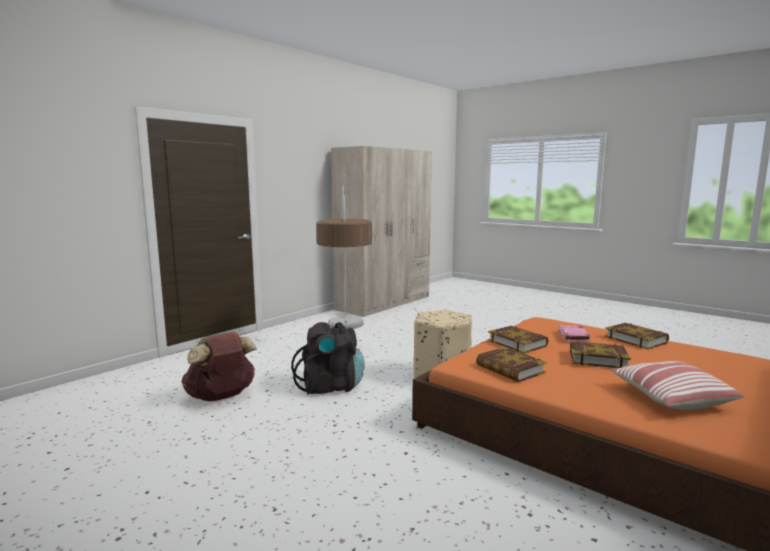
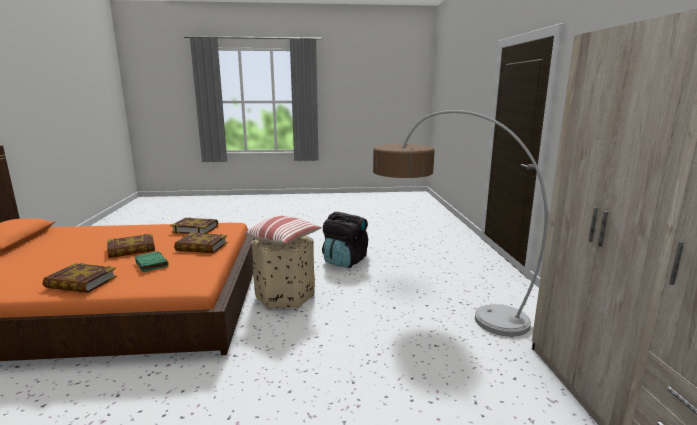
camera: 135 degrees right, 5 degrees up
brown backpack [182,332,257,401] -> none
pink book [558,325,591,342] -> green book [135,251,169,272]
pillow [611,361,744,410] -> pillow moved to [244,216,322,244]

